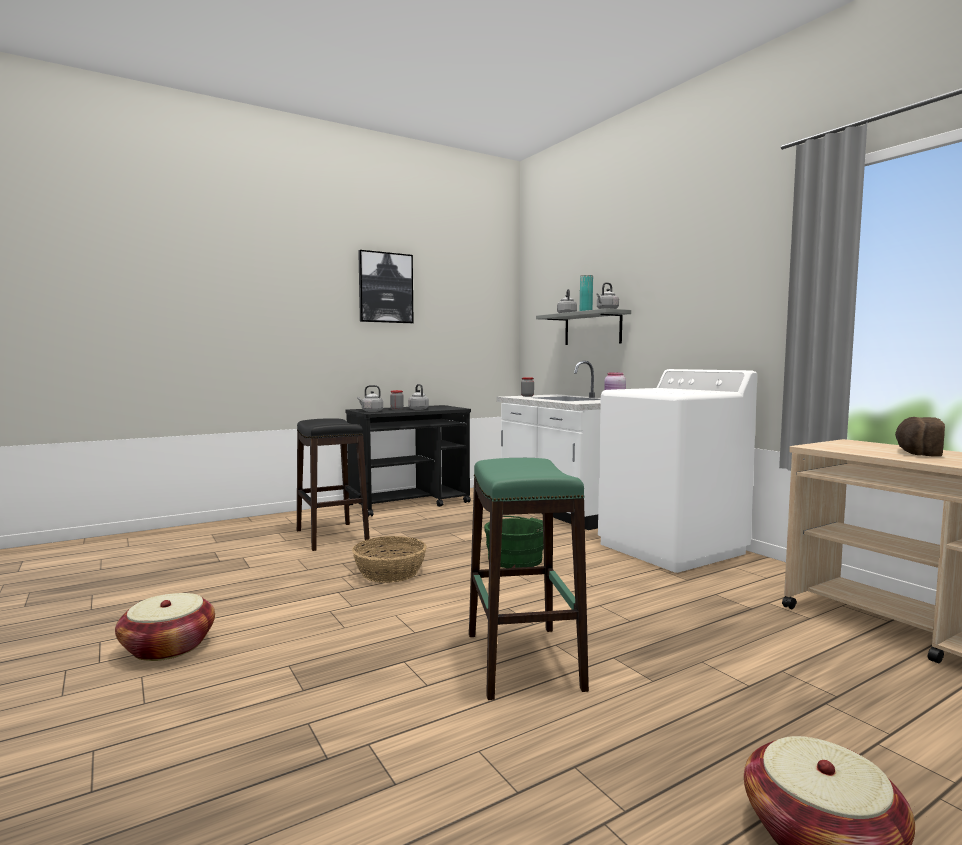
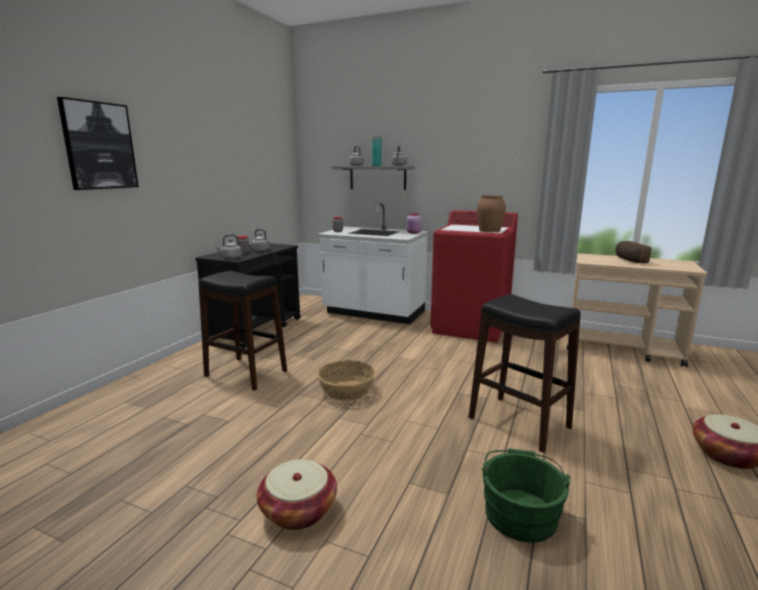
camera: 35 degrees left, 10 degrees up
picture [358,250,413,323] -> picture moved to [57,97,138,190]
green stool [469,458,589,700] -> black stool [469,294,581,453]
green bucket [484,516,543,568] -> green bucket moved to [482,448,570,543]
white washing machine [598,369,757,573] -> red washing machine [430,210,518,343]
none -> brown vase [477,195,506,232]

